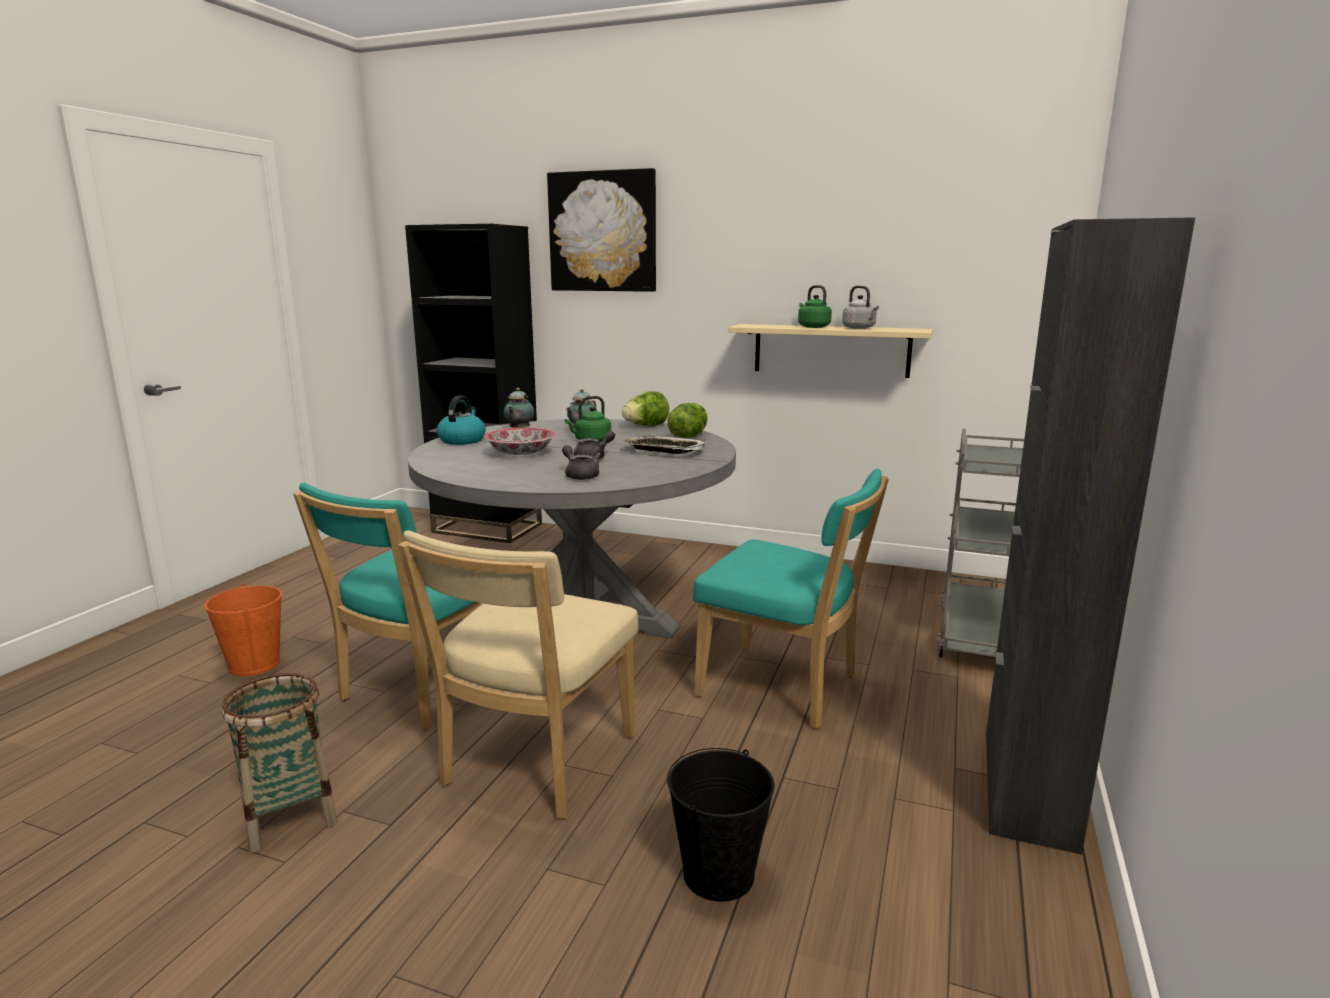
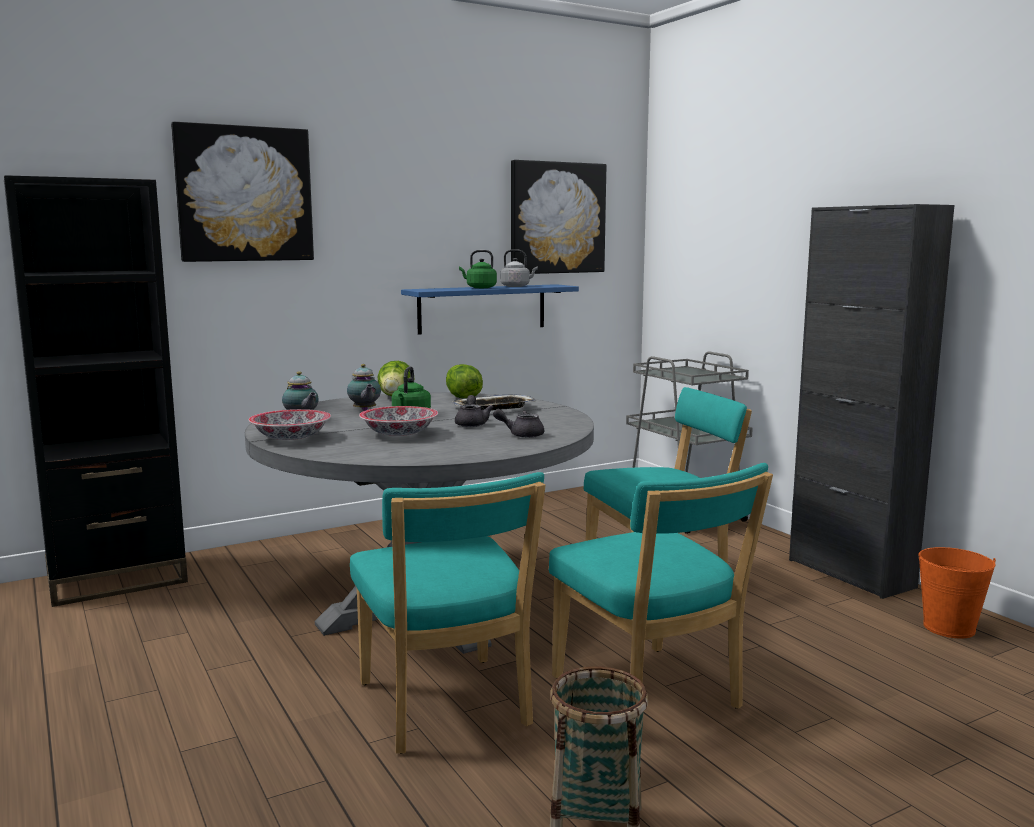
camera: 50 degrees left, 5 degrees down
orange bucket [204,584,282,676] -> orange bucket moved to [918,547,996,639]
beige chair [398,530,638,819] -> turquoise chair [549,463,773,709]
kettle [437,396,486,445] -> bowl [249,409,331,440]
black bucket [667,748,774,902] -> none
beige shelf [728,324,933,378] -> blue shelf [401,284,579,335]
none -> picture [511,160,606,274]

